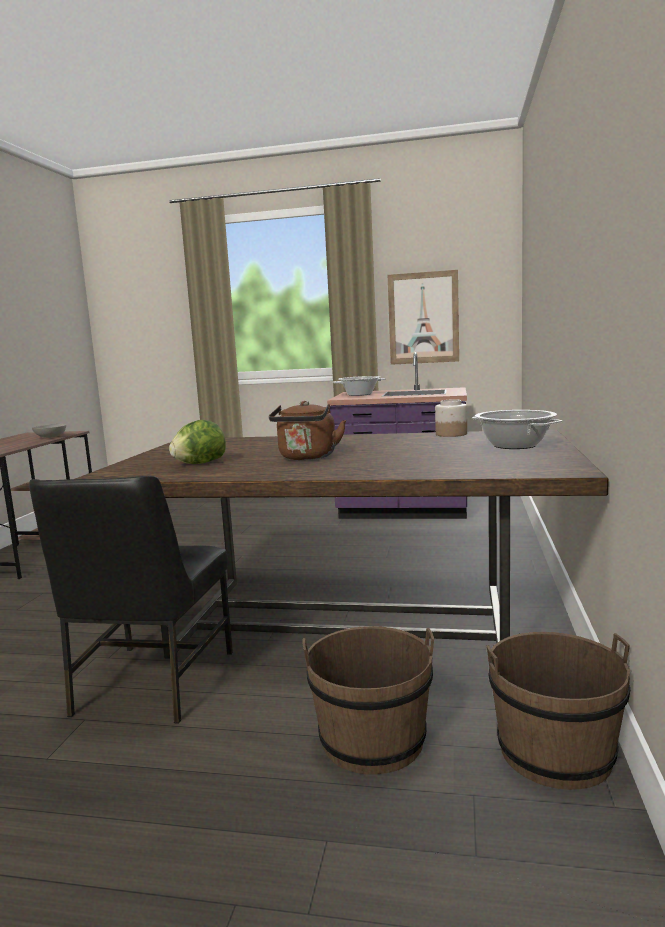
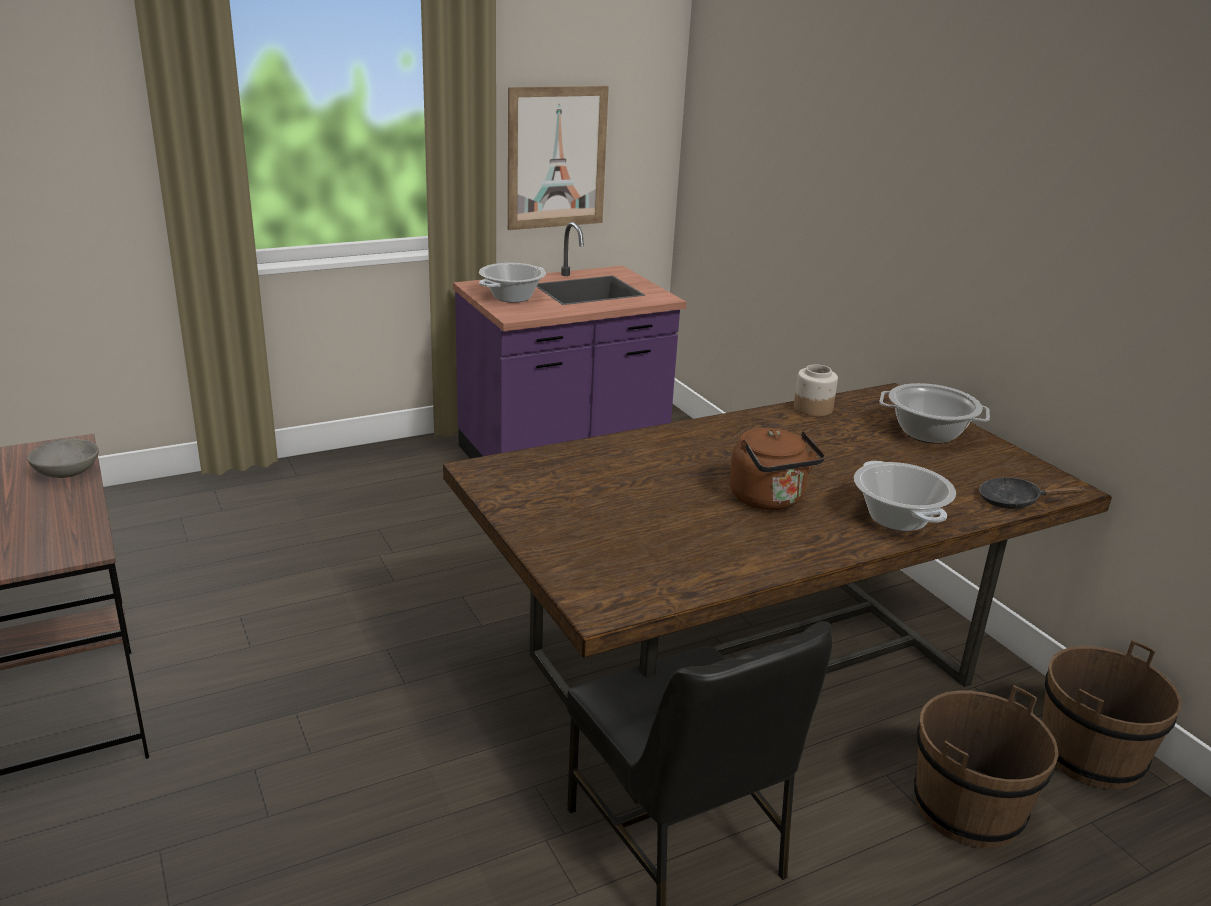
camera: 40 degrees left, 15 degrees up
lettuce [169,420,226,464] -> none
none -> cooking pot [854,461,956,531]
none -> black frying pan [979,477,1087,509]

